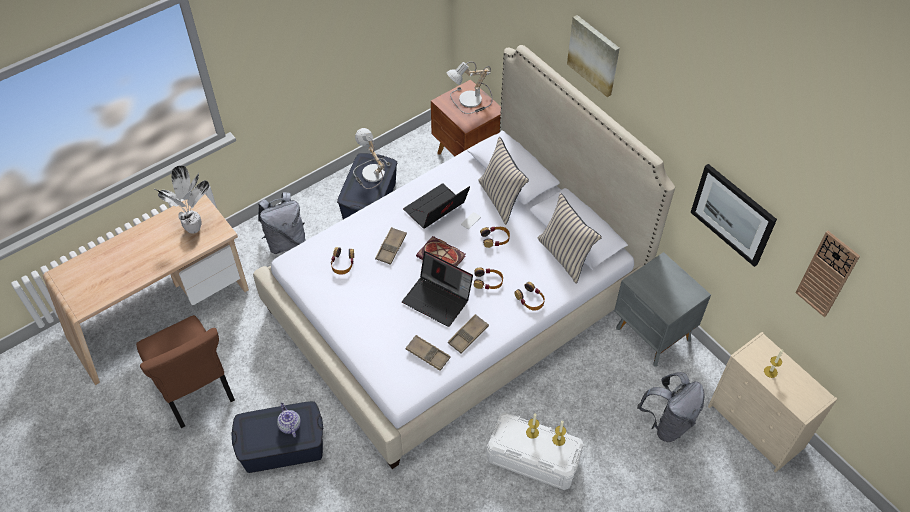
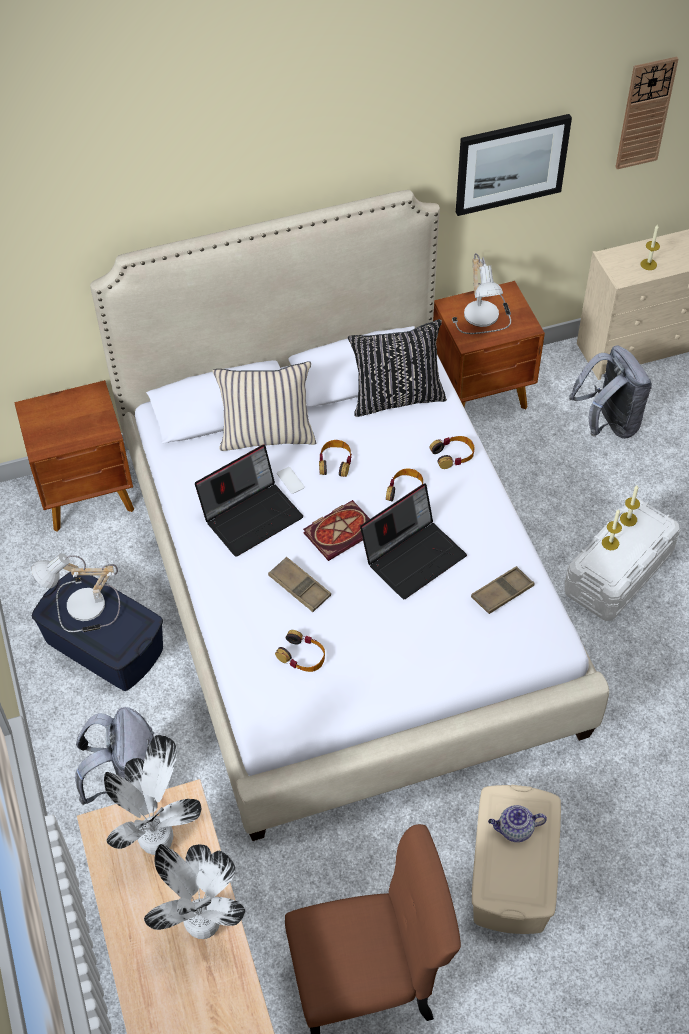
camera: 70 degrees left, 0 degrees up
blue storage box [231,401,323,473] -> beige storage box [472,785,561,934]
laptop [403,183,470,229] -> laptop turned 105 degrees counterclockwise [195,445,303,556]
table lamp [447,61,493,114] -> table lamp moved to [452,253,511,334]
brown tray [448,314,489,354] -> none
beige pillow [538,193,602,284] -> black pillow [348,319,447,417]
picture [567,15,620,97] -> none
grey nightstand [614,252,711,367] -> brown nightstand [433,281,545,409]
none -> potted plant [144,844,245,939]

